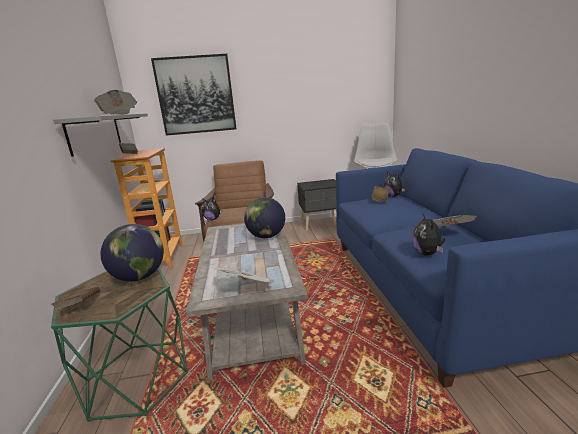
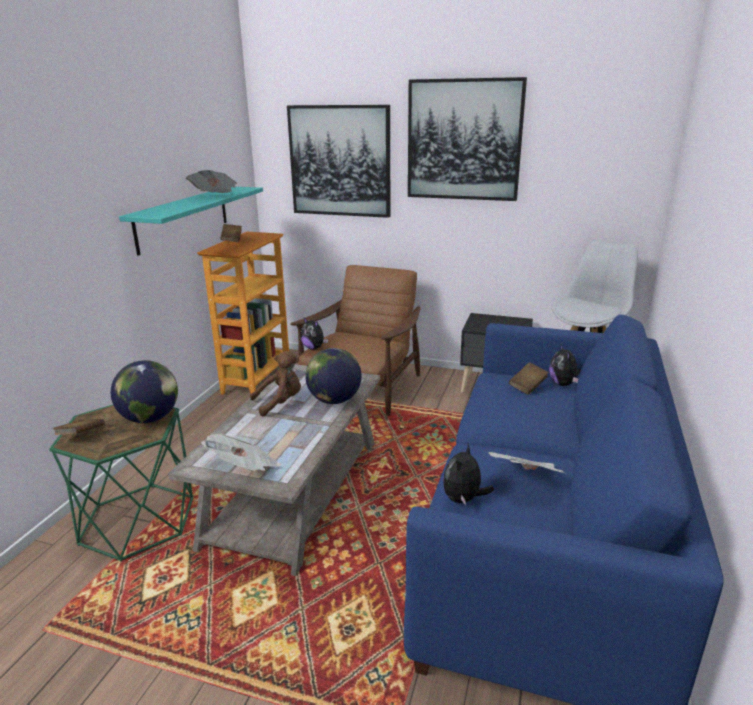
camera: 25 degrees right, 5 degrees up
grey shelf [53,113,148,157] -> turquoise shelf [119,187,263,256]
none -> brown plush toy [250,351,301,417]
none -> picture [408,77,527,201]

